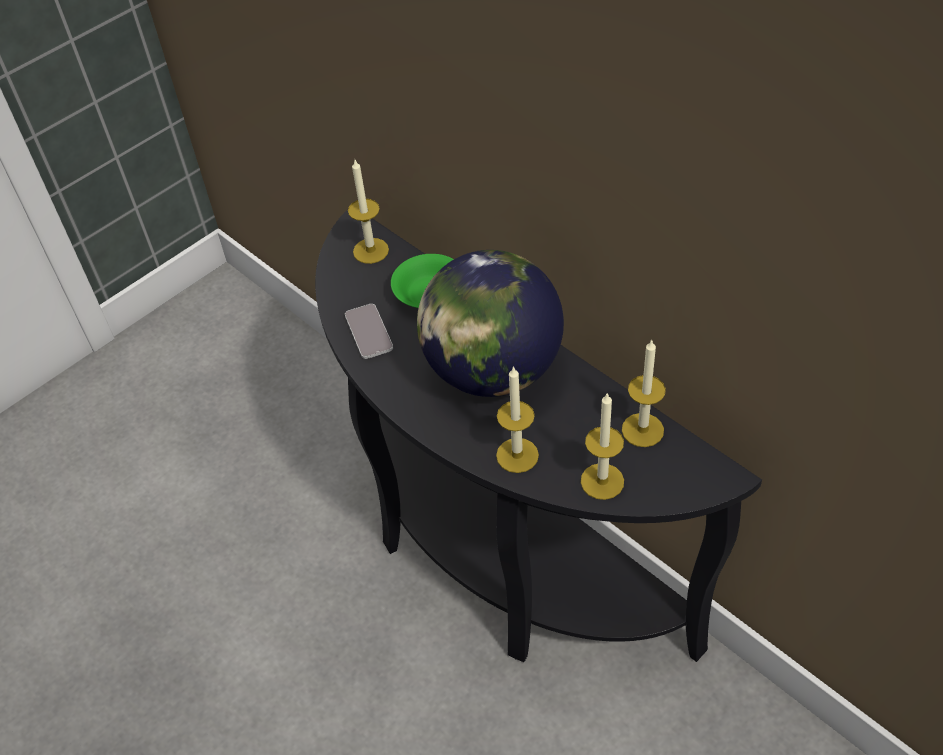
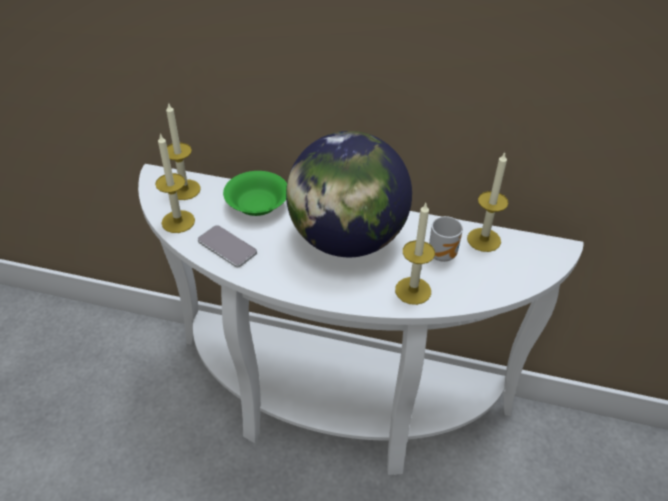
camera: 35 degrees left, 5 degrees down
black console table [315,210,762,662] -> white console table [138,164,583,475]
candle [581,393,624,500] -> candle moved to [155,133,195,233]
none -> mug [429,216,463,262]

